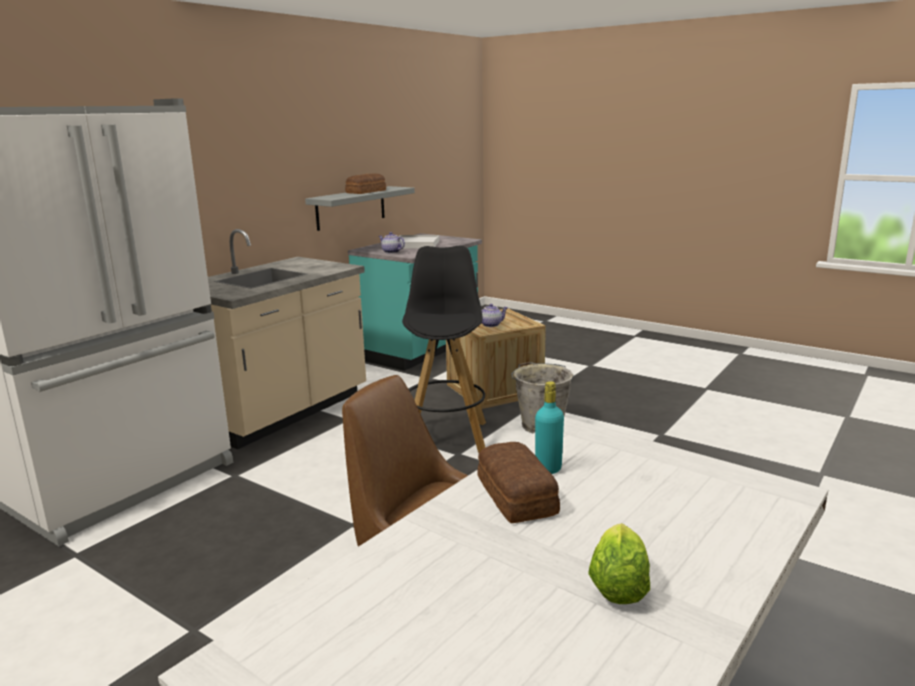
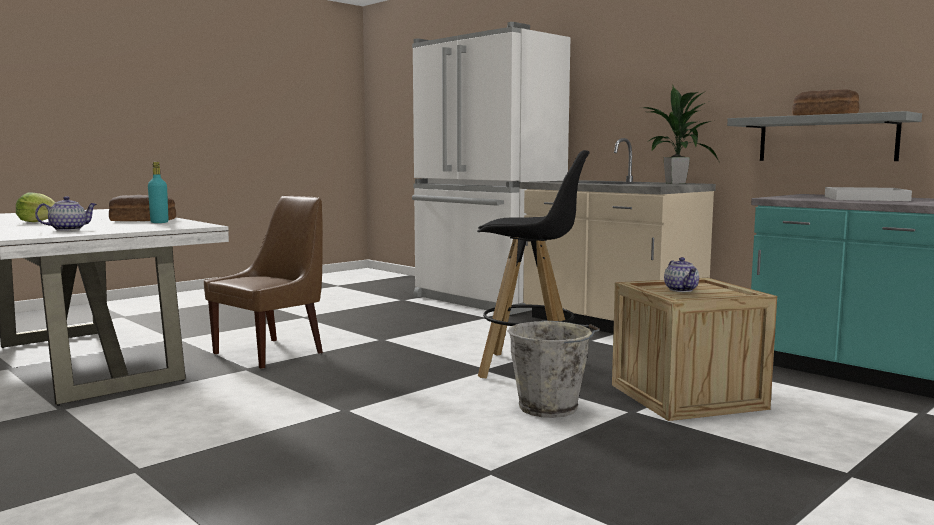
camera: 100 degrees right, 10 degrees down
teapot [379,232,405,253] -> teapot moved to [35,196,97,231]
none -> potted plant [643,84,719,184]

